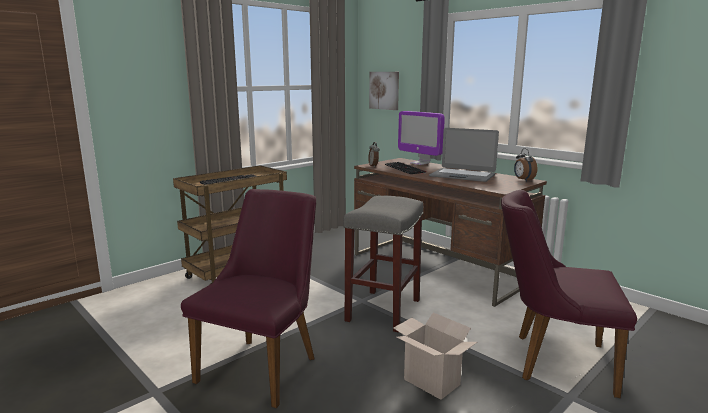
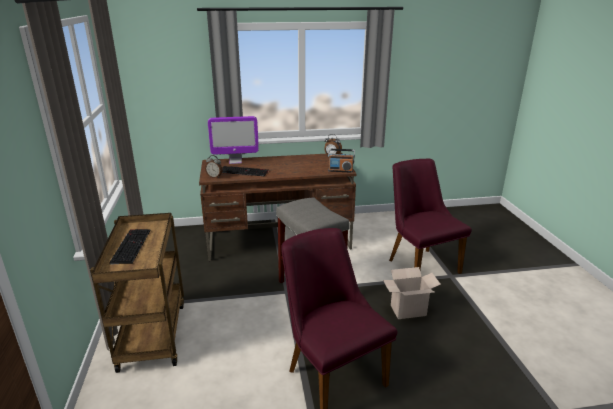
camera: 55 degrees left, 10 degrees up
picture [369,72,399,110] -> none
laptop [429,128,499,182] -> none
purple chair [501,190,637,398] -> purple chair turned 105 degrees clockwise [389,159,472,274]
none -> radio [328,149,355,173]

